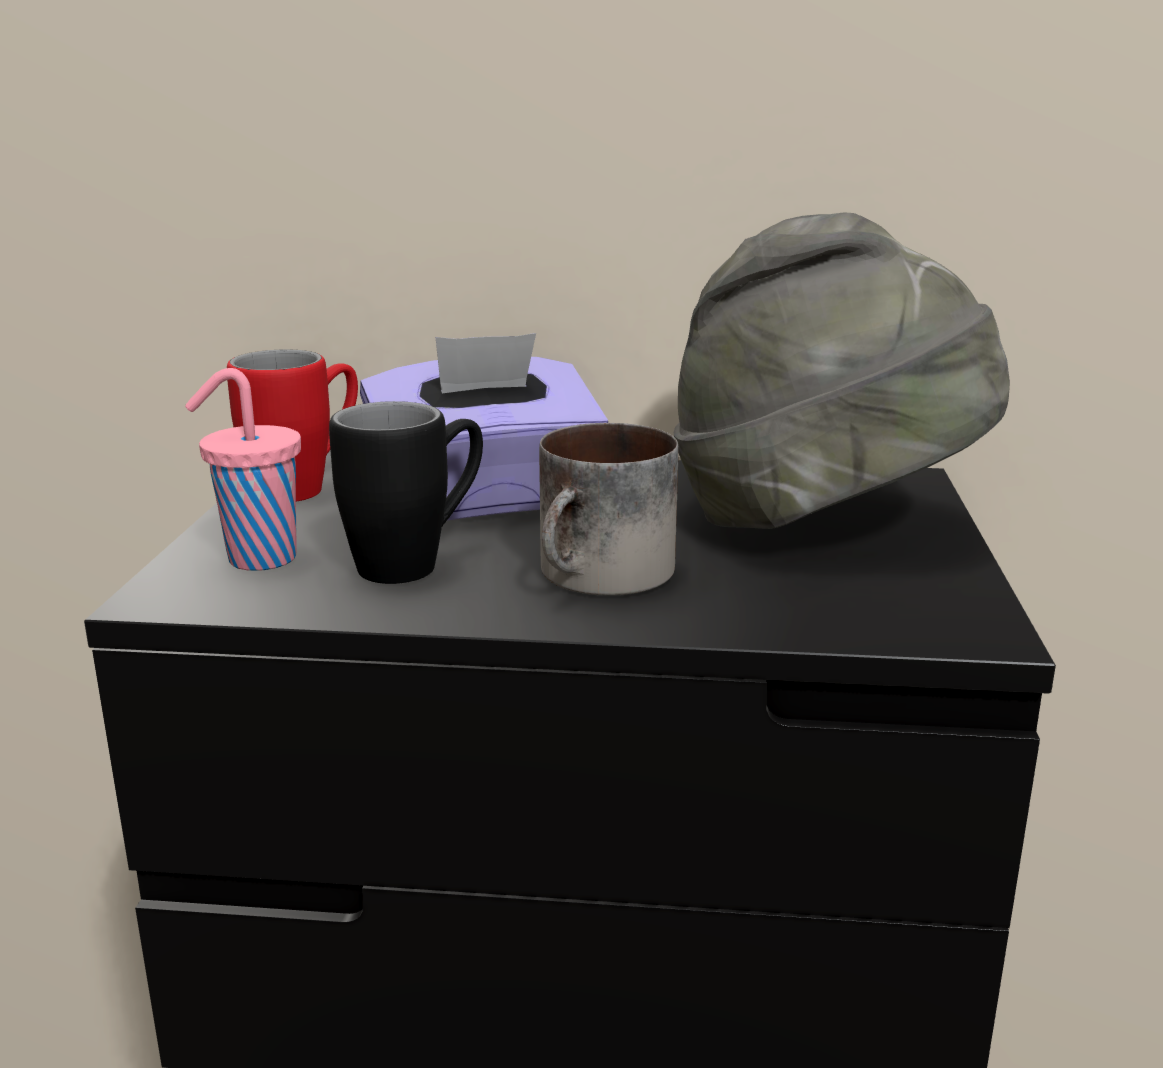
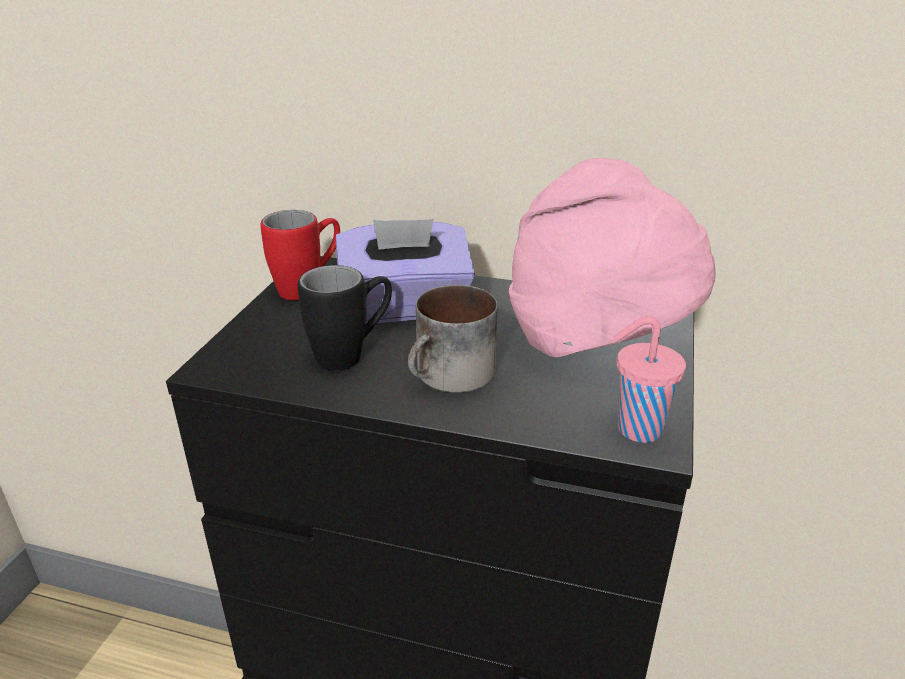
camera: 10 degrees right, 10 degrees up
pink cup [185,368,301,571] -> pink cup moved to [613,317,686,443]
grey hat [674,213,1010,529] -> pink hat [509,158,716,357]

